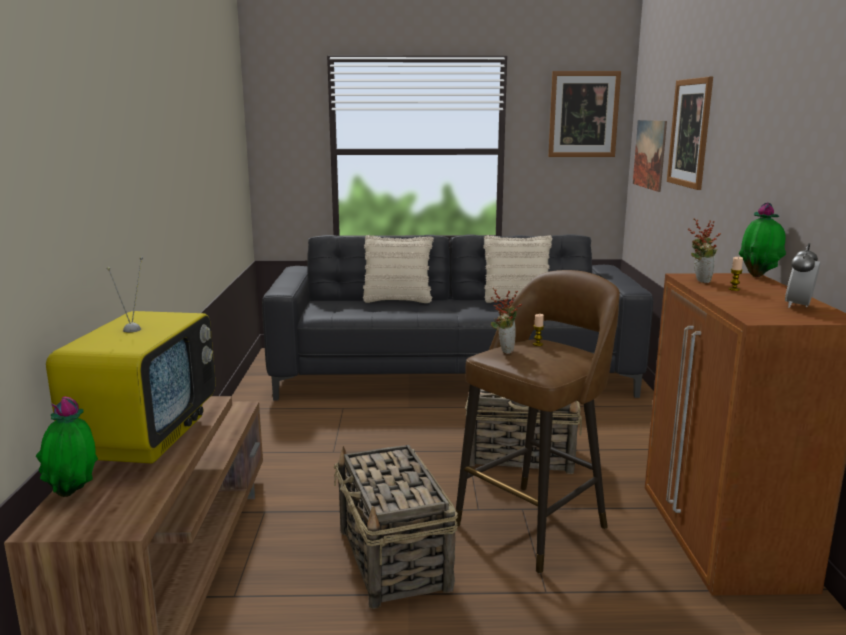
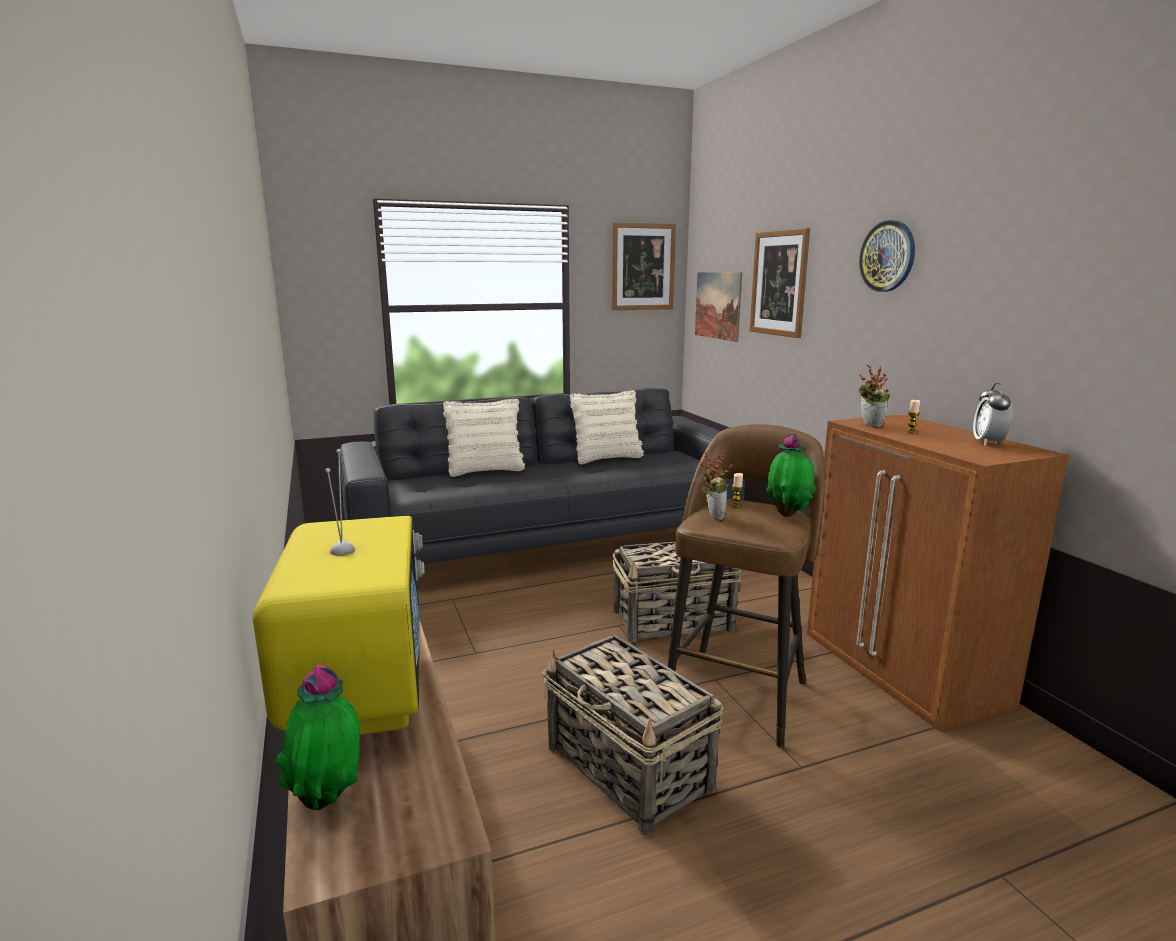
camera: 20 degrees left, 0 degrees up
potted plant [739,202,786,277] -> potted plant moved to [766,433,816,517]
none -> wall clock [859,220,915,292]

